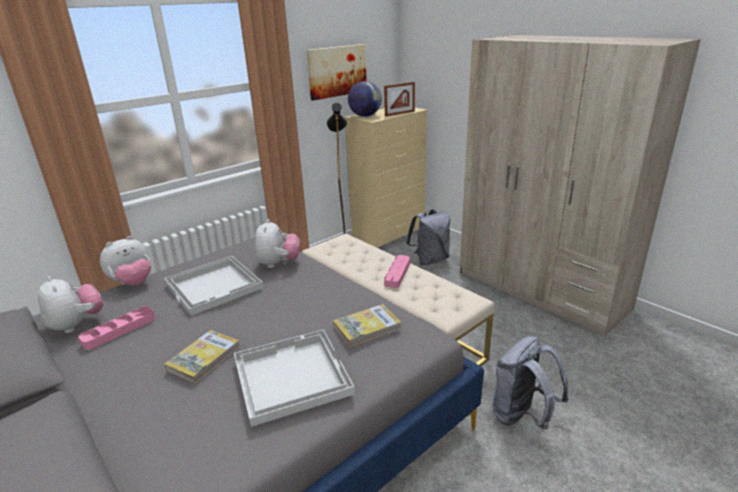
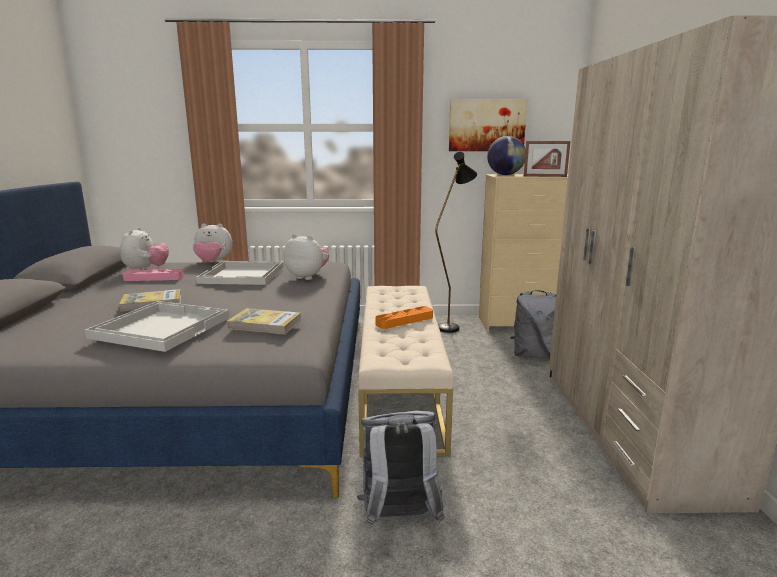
camera: 40 degrees right, 10 degrees down
plush toy [255,219,300,268] -> plush toy turned 105 degrees counterclockwise [284,234,329,280]
pink tray [384,255,410,288] -> orange tray [376,306,433,329]

